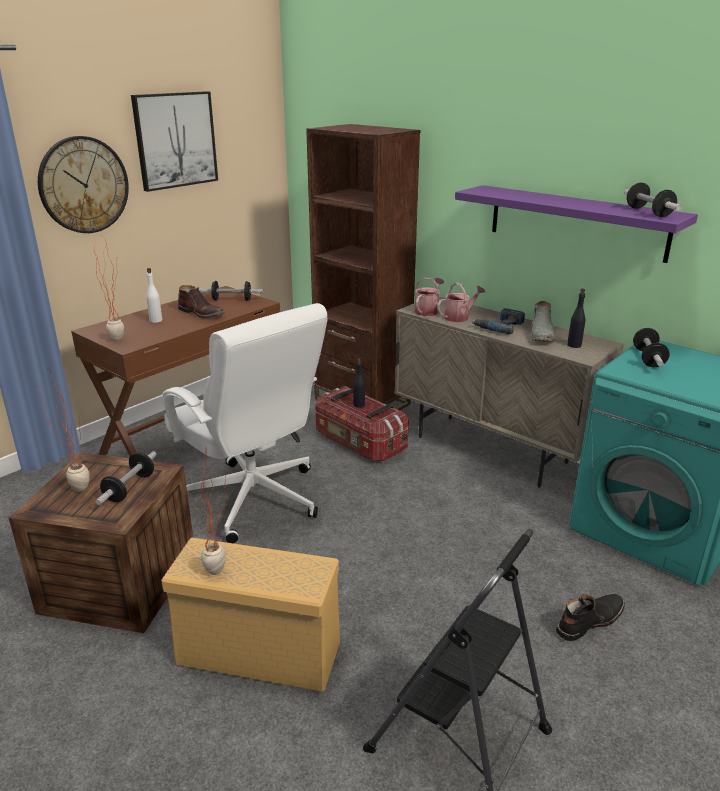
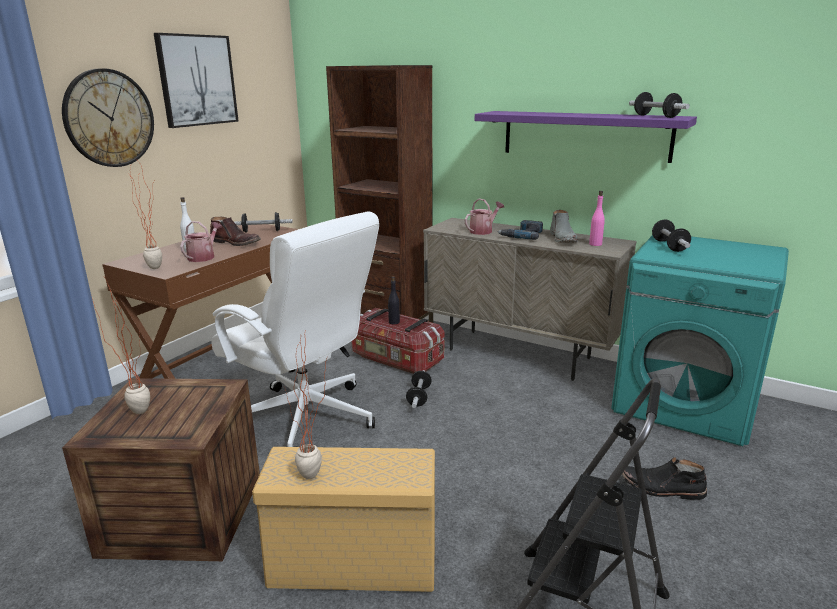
camera: 10 degrees left, 5 degrees down
dumbbell [96,451,157,505] -> dumbbell moved to [406,370,432,408]
watering can [414,277,444,316] -> watering can moved to [180,221,222,262]
black boot [556,594,625,641] -> black boot turned 120 degrees counterclockwise [621,457,707,500]
black bottle [567,288,585,348] -> pink bottle [589,191,605,246]

